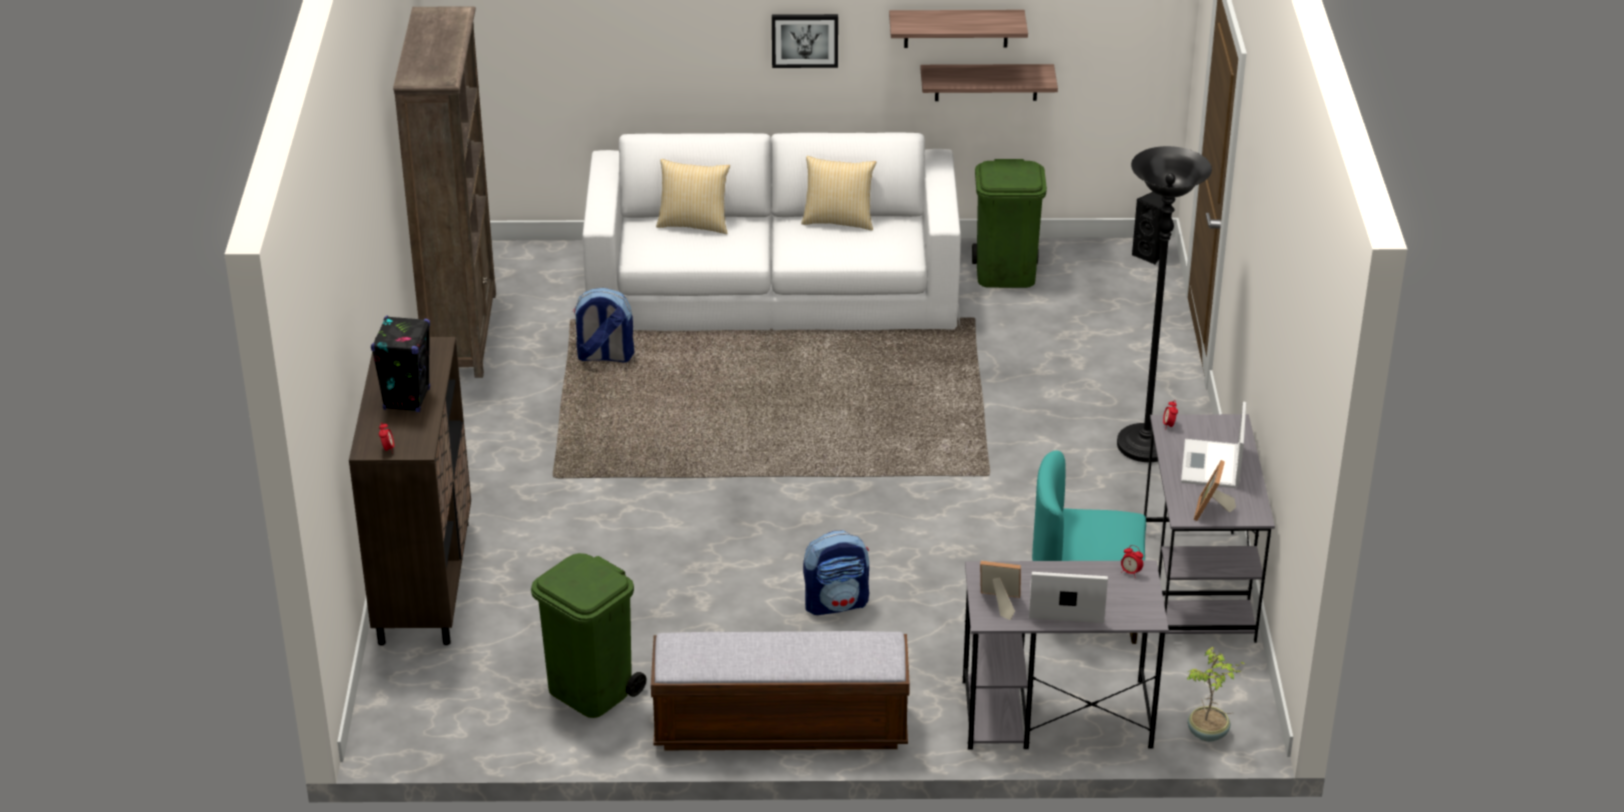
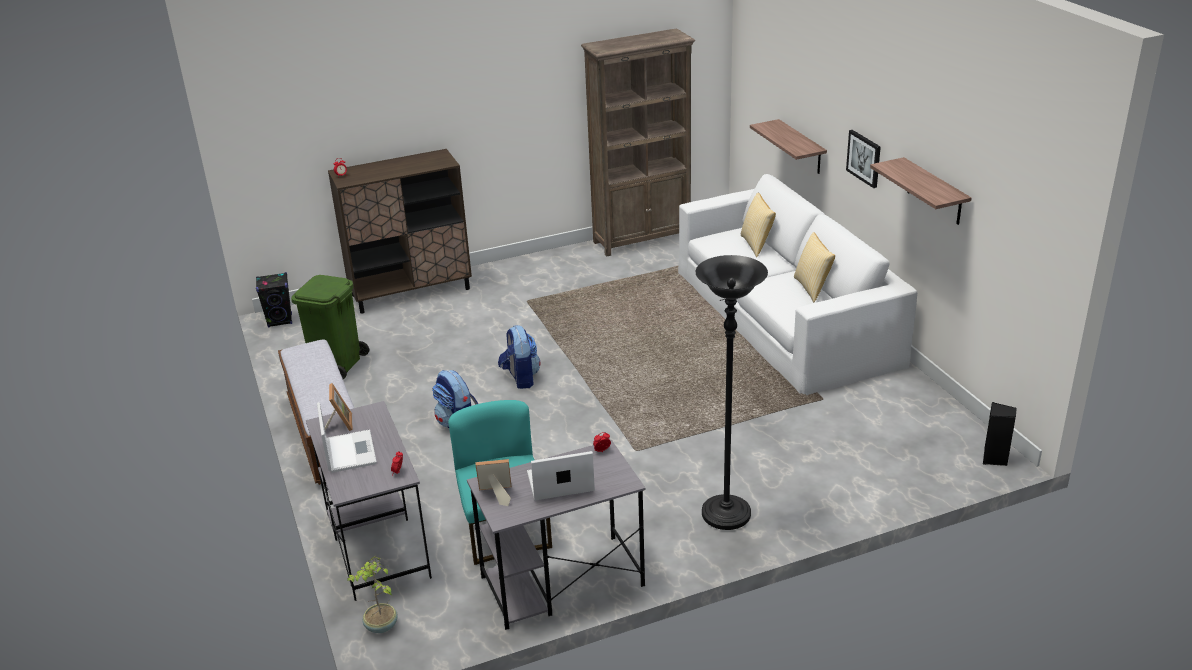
camera: 70 degrees right, 5 degrees down
black speaker [371,315,430,412] -> black speaker moved to [256,272,292,328]
backpack [572,288,634,363] -> backpack moved to [498,325,541,389]
shelf [920,64,1058,101] -> shelf moved to [750,119,827,174]
green trash can [972,159,1047,288] -> none

